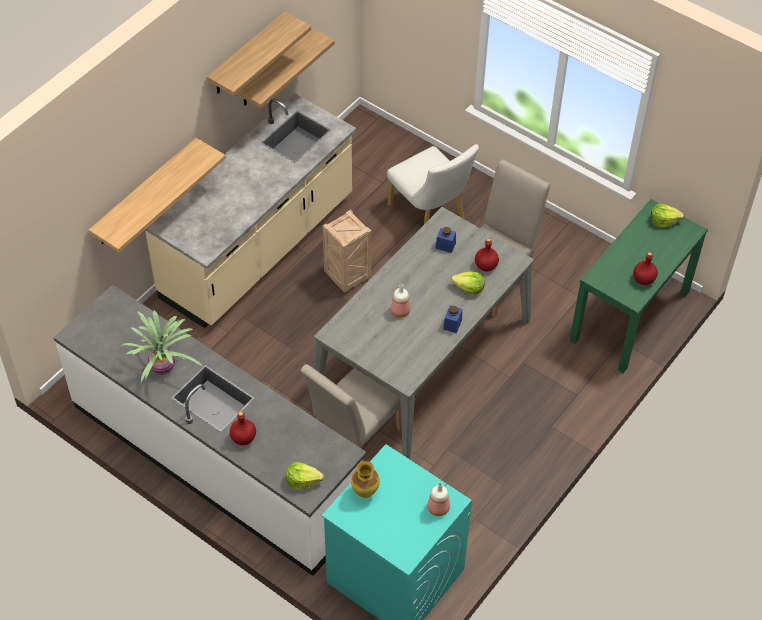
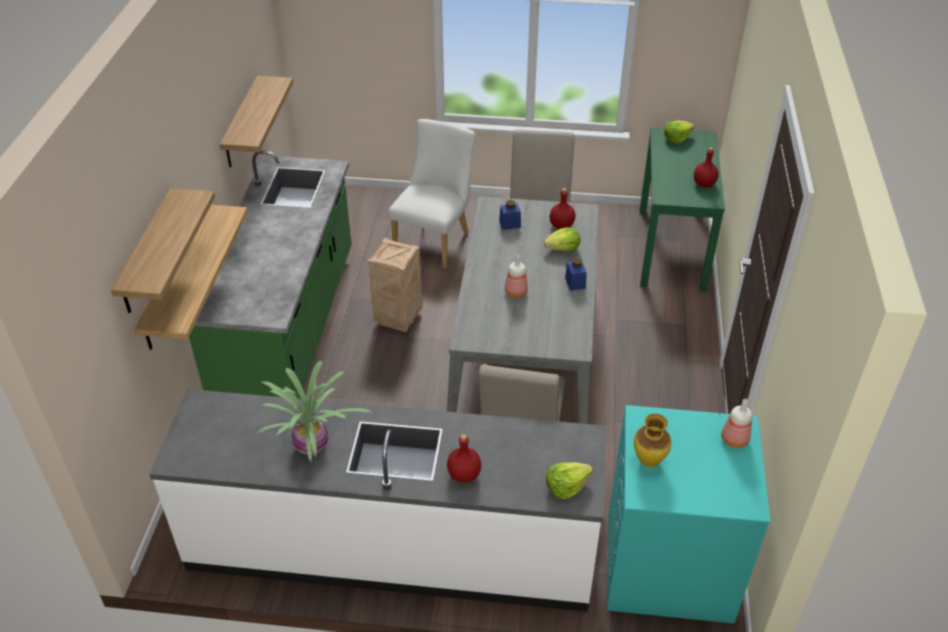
camera: 30 degrees left, 10 degrees down
beige counter [145,93,356,328] -> green counter [189,150,352,399]
shelf [207,12,311,96] -> shelf moved to [111,188,215,313]
white chair [387,144,479,224] -> white chair turned 90 degrees counterclockwise [388,119,476,268]

